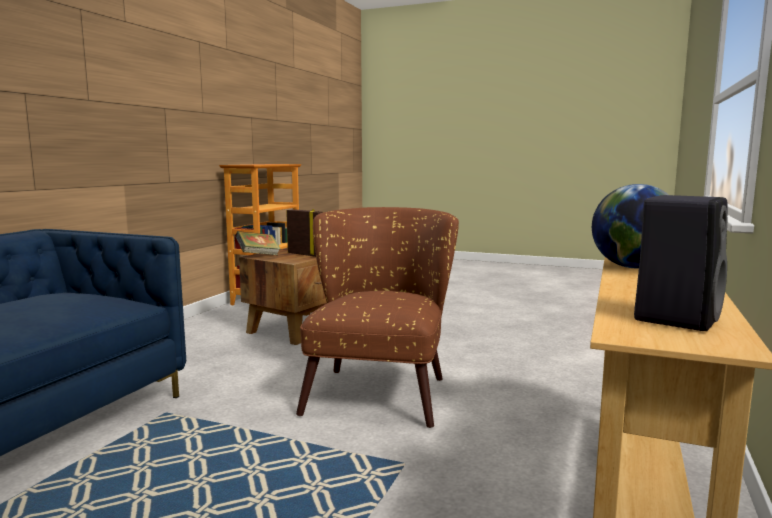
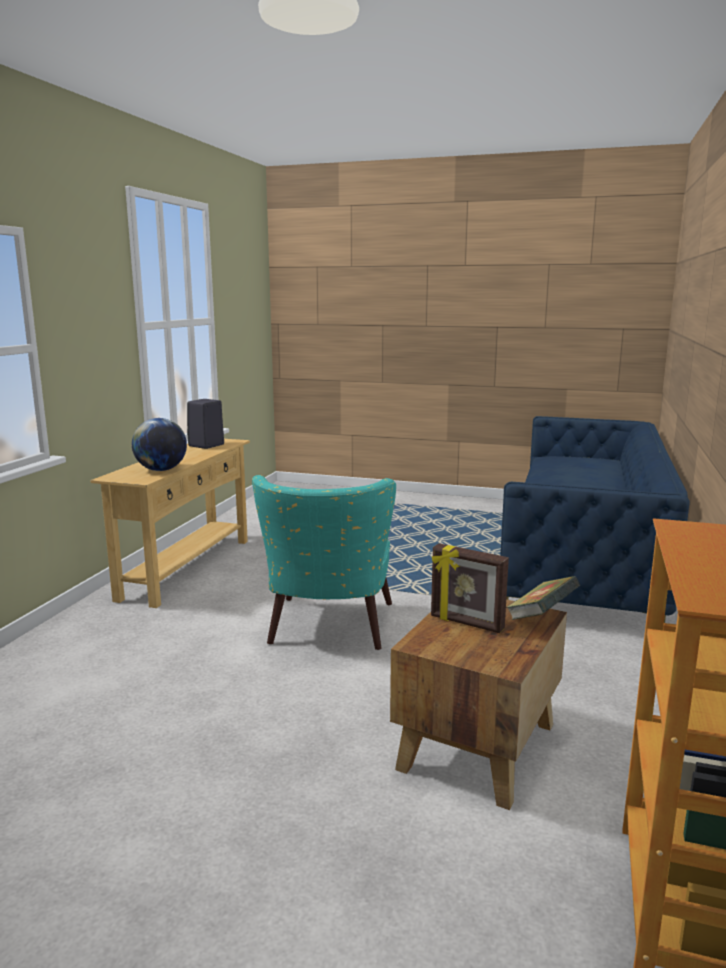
camera: 175 degrees right, 5 degrees up
brown armchair [296,207,459,428] -> turquoise armchair [252,475,396,650]

